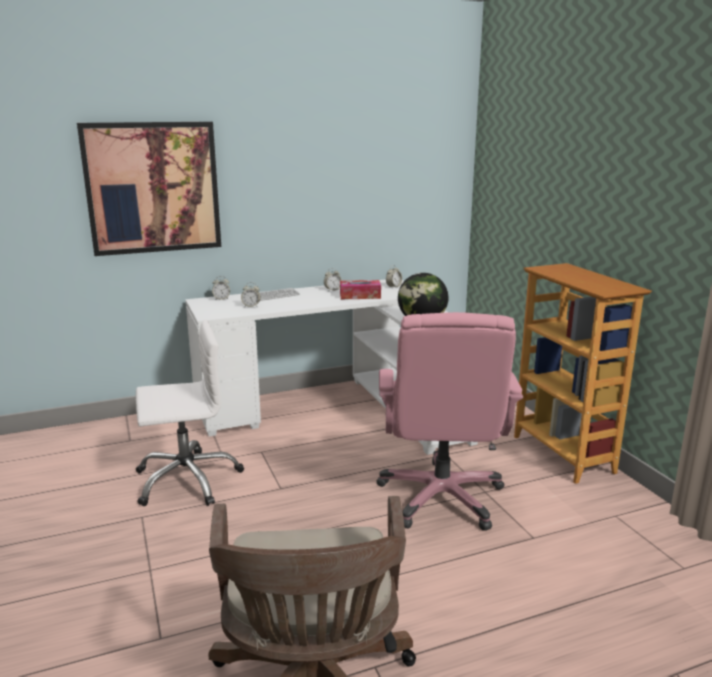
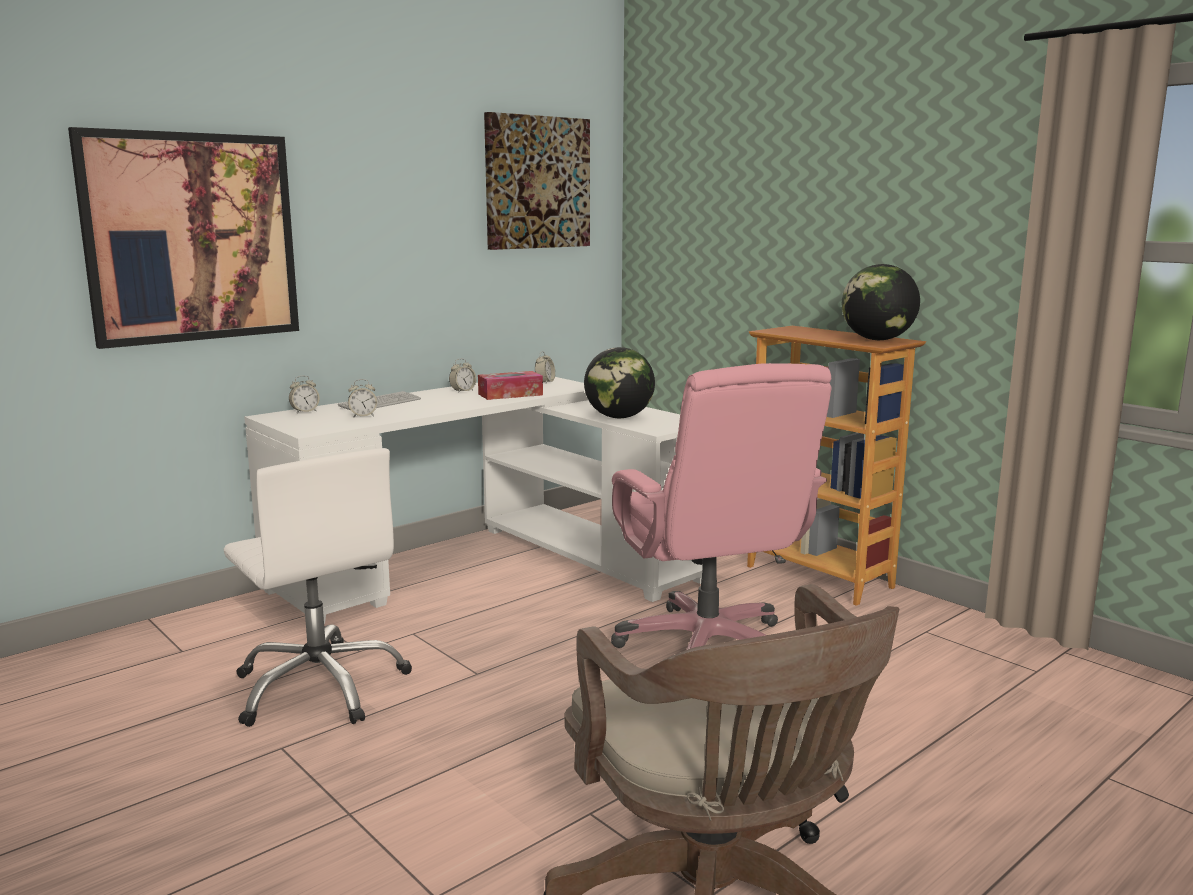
camera: 20 degrees left, 5 degrees down
white office chair [136,319,244,506] -> white office chair turned 90 degrees clockwise [224,448,412,727]
none -> picture [484,112,590,250]
none -> globe [842,264,920,340]

